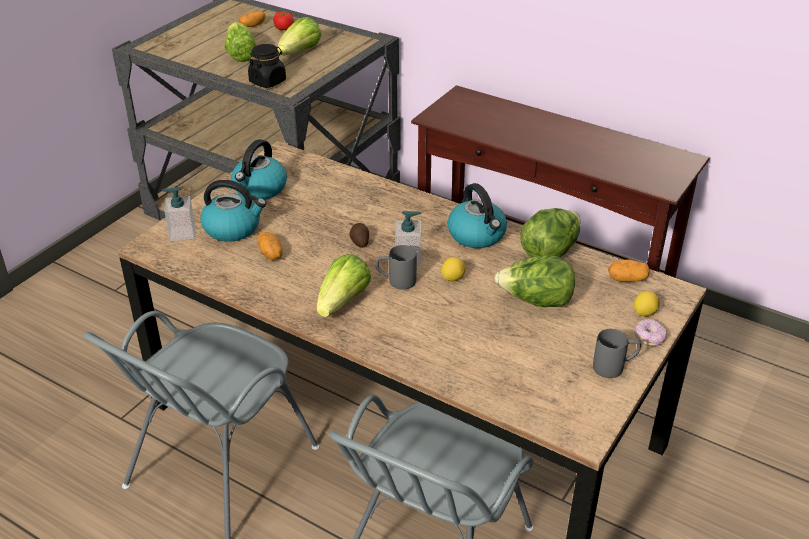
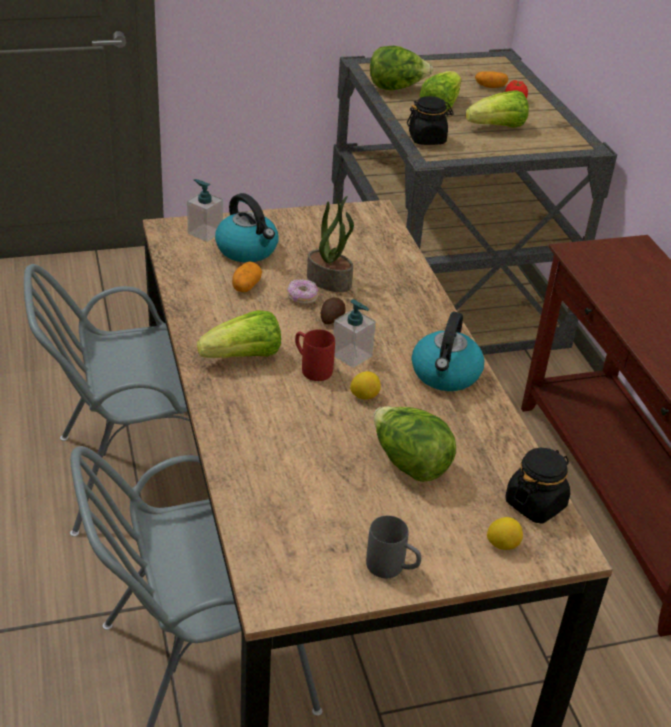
camera: 40 degrees right, 0 degrees up
kettle [231,139,287,200] -> none
grey mug [375,245,417,290] -> red mug [295,329,335,381]
lettuce [520,208,581,257] -> lettuce moved to [370,46,433,90]
potato [608,260,650,282] -> black jar [506,448,570,524]
donut [634,319,667,346] -> donut moved to [287,279,318,304]
none -> potted plant [307,196,354,292]

